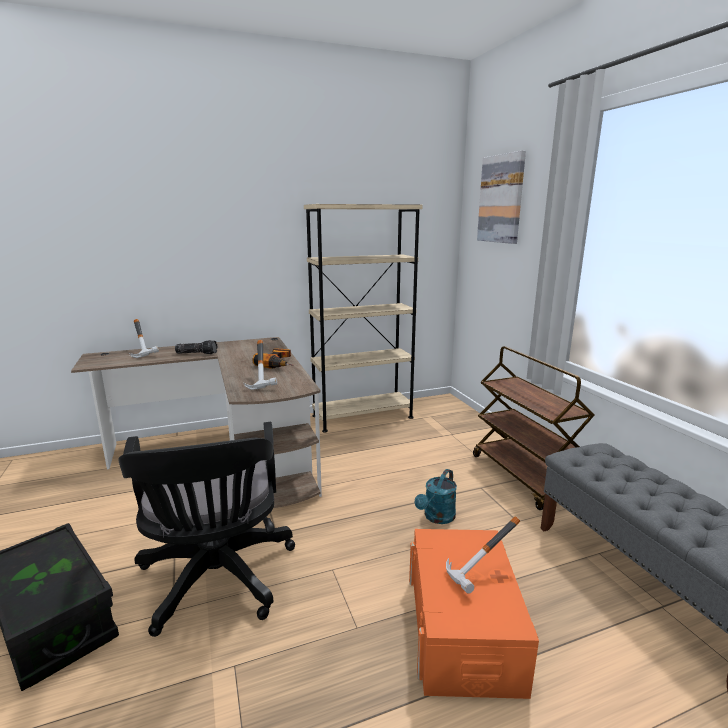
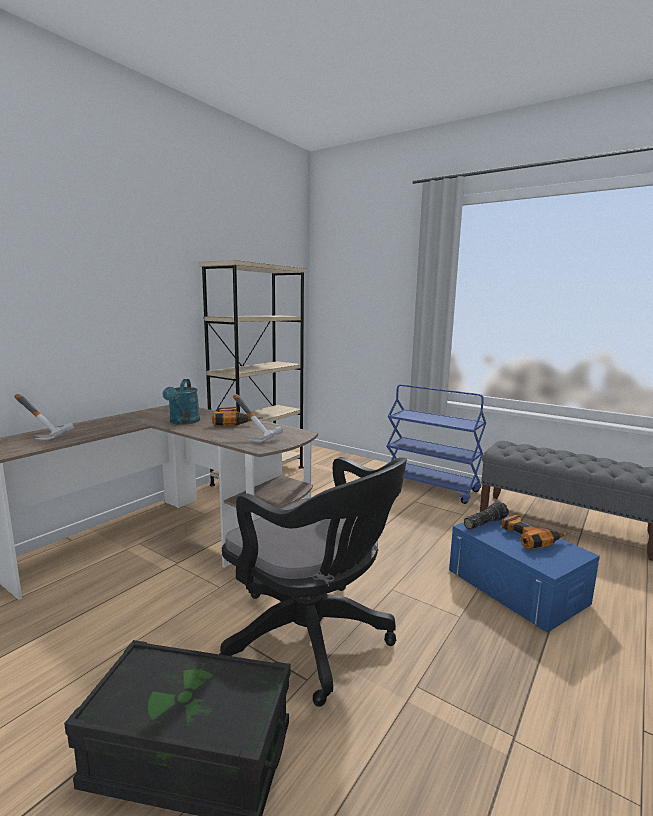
camera: 35 degrees left, 5 degrees down
flashlight [175,340,218,354] -> flashlight moved to [464,502,509,529]
orange storage box [409,529,539,699] -> blue storage box [449,515,600,633]
turquoise watering can [415,469,457,524] -> turquoise watering can moved to [163,379,200,425]
hammer [446,517,520,594] -> power drill [501,515,571,549]
brown cart [473,346,595,510] -> blue cart [386,384,486,504]
picture [477,151,526,244] -> none

